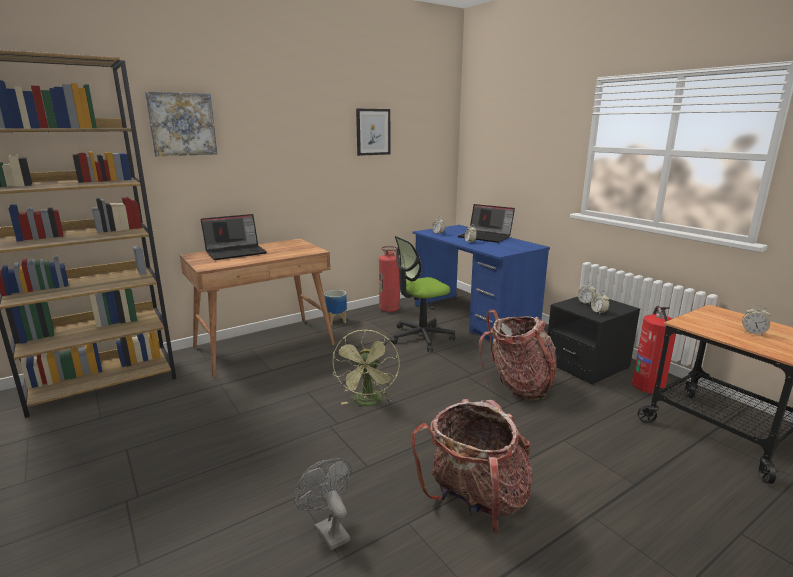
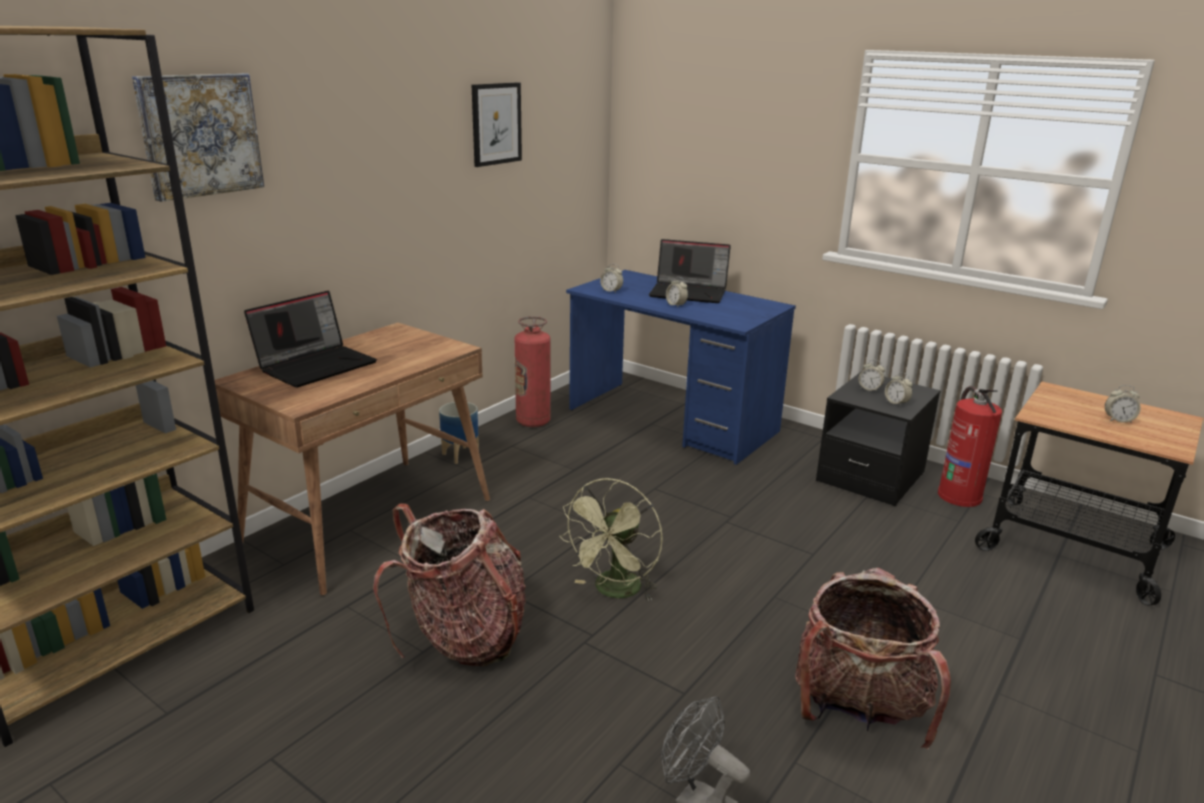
camera: 20 degrees left, 5 degrees up
green fan [332,330,400,406] -> green fan turned 45 degrees clockwise [559,478,663,601]
office chair [391,236,455,351] -> none
backpack [479,310,557,400] -> backpack moved to [373,504,526,666]

